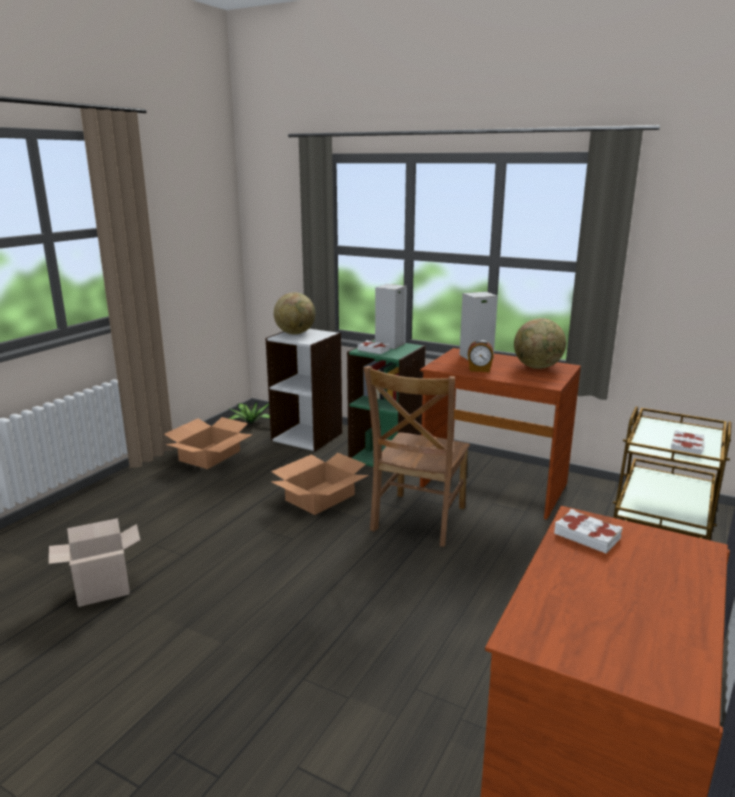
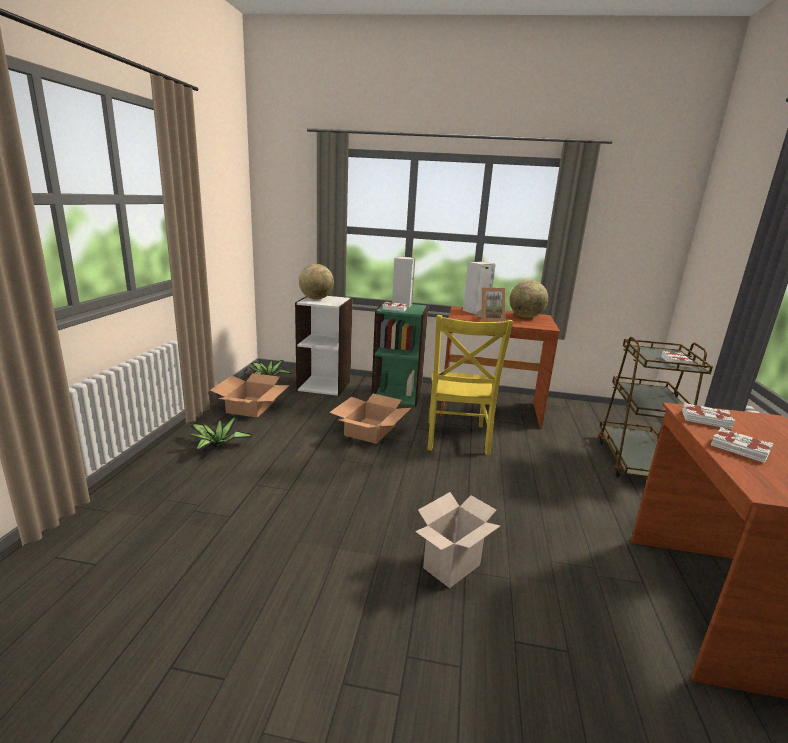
camera: 20 degrees left, 0 degrees up
cardboard box [49,518,140,607] -> cardboard box moved to [415,492,500,588]
brown chair [363,366,470,547] -> yellow chair [427,315,514,455]
alarm clock [468,340,494,372] -> picture frame [477,288,505,322]
none -> potted plant [190,417,252,451]
none -> white book [711,427,774,463]

